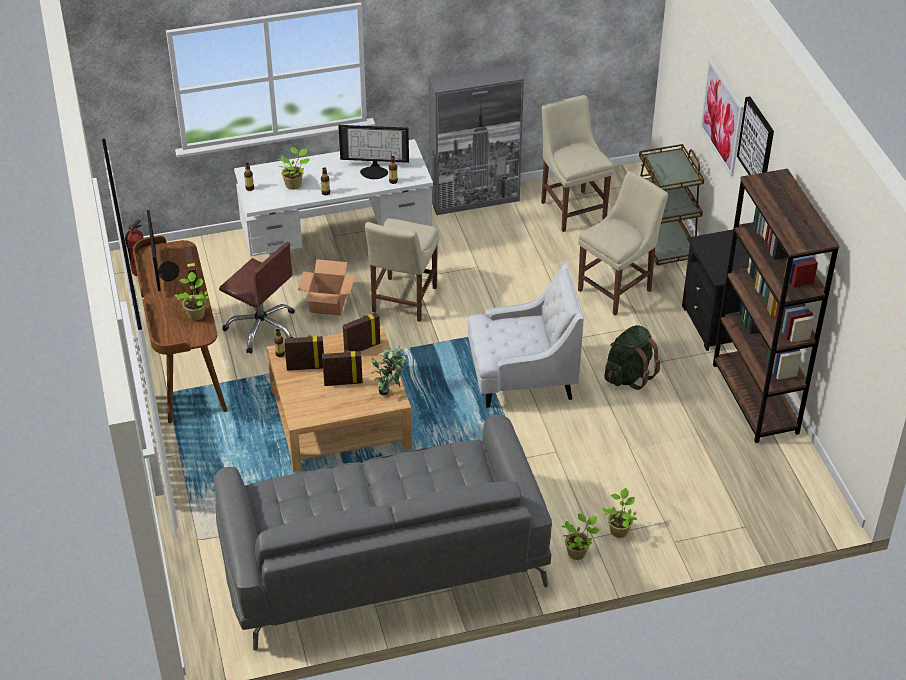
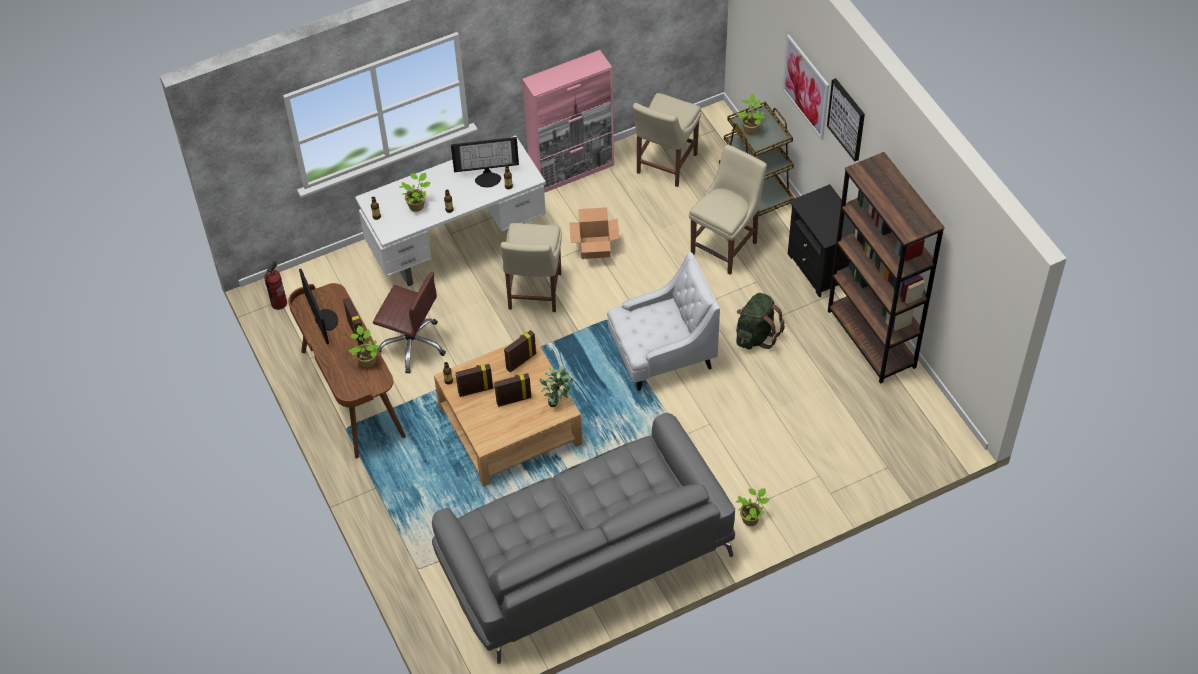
camera: 10 degrees left, 10 degrees up
cardboard box [298,259,355,316] -> cardboard box moved to [569,207,619,259]
grey cabinet [428,63,524,215] -> pink cabinet [522,50,614,193]
beige chair [541,95,614,232] -> beige chair turned 120 degrees counterclockwise [633,93,701,187]
potted plant [602,488,637,538] -> potted plant moved to [737,94,765,135]

